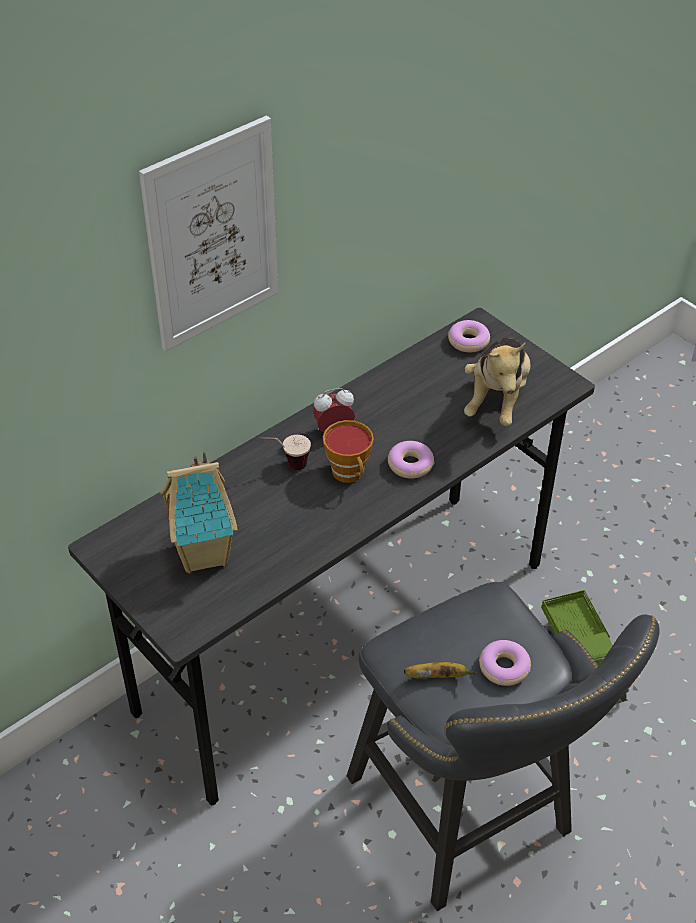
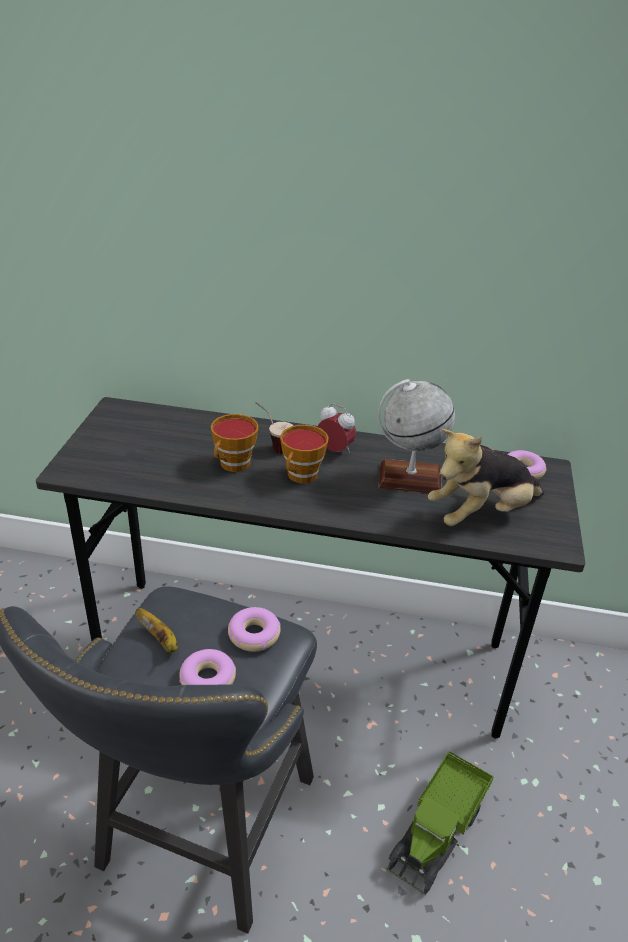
camera: 50 degrees right, 10 degrees down
picture [139,115,278,351] -> none
toy house [160,452,238,573] -> none
donut [388,441,434,479] -> donut moved to [228,607,281,652]
none -> cup [211,414,259,472]
none -> globe [378,379,455,493]

